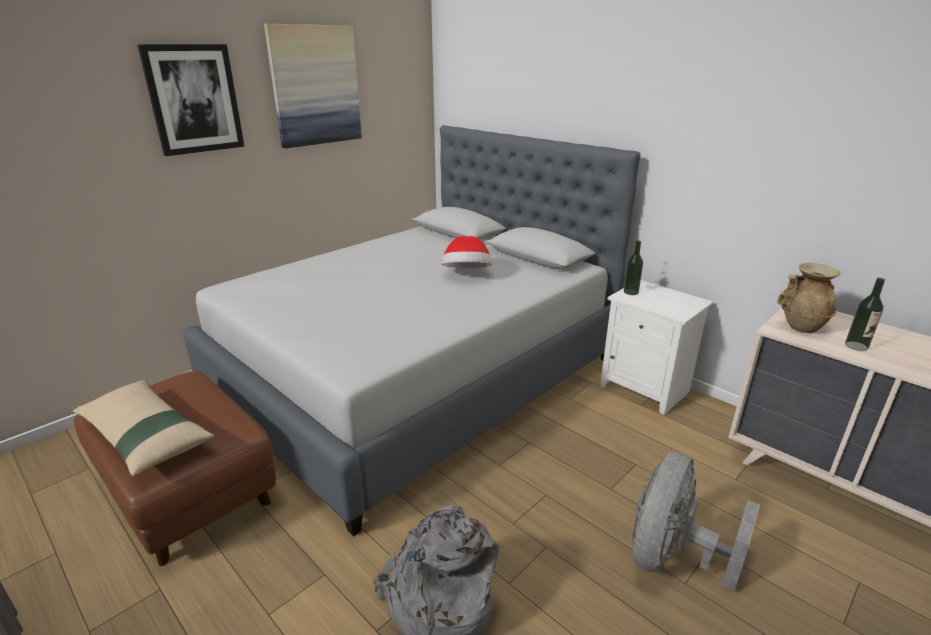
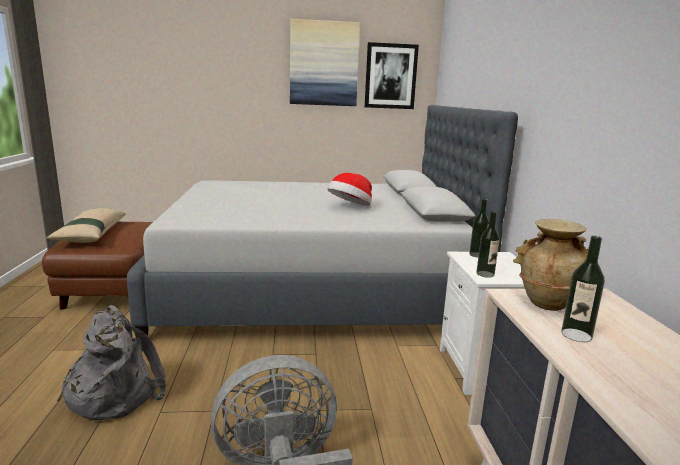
camera: 40 degrees right, 10 degrees down
picture [137,44,244,156] -> picture moved to [365,42,419,109]
none -> bottle [476,211,500,278]

